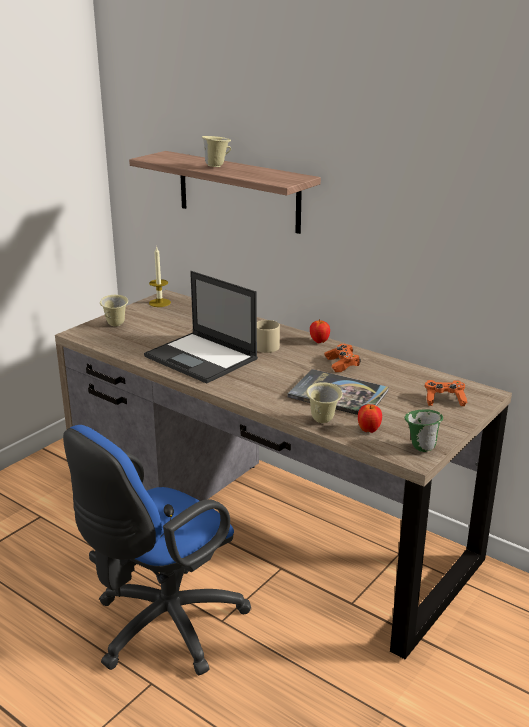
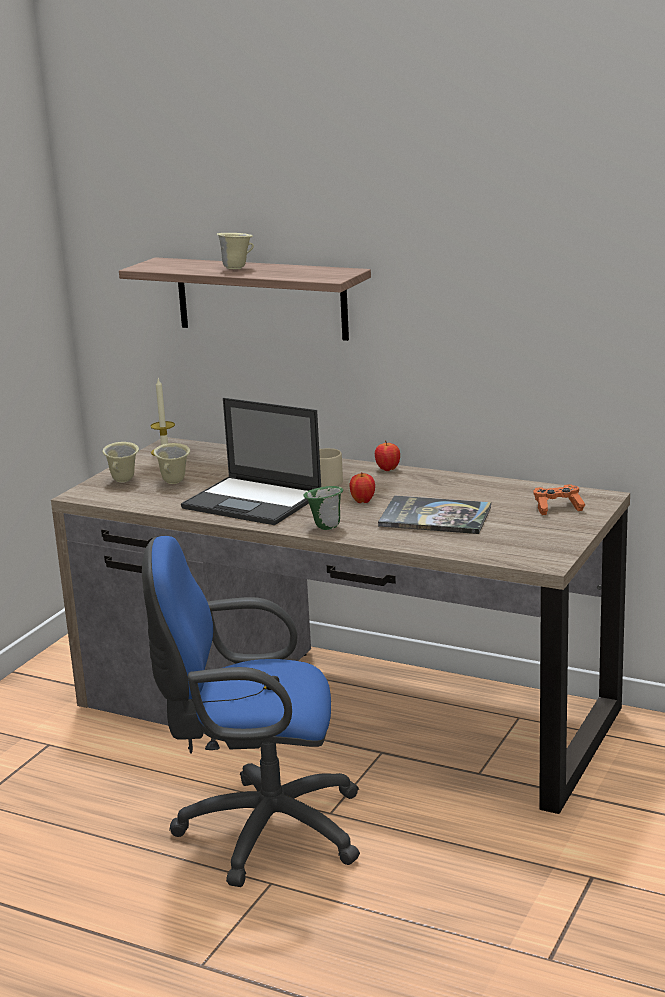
camera: 10 degrees left, 5 degrees down
blue office chair [63,425,251,675] -> blue office chair turned 60 degrees clockwise [142,536,360,887]
beige mug [306,382,342,423] -> beige mug moved to [154,443,190,484]
orange game controller [325,344,361,372] -> none
apple [358,404,382,433] -> apple moved to [350,472,375,503]
green mug [405,409,443,452] -> green mug moved to [303,486,343,530]

